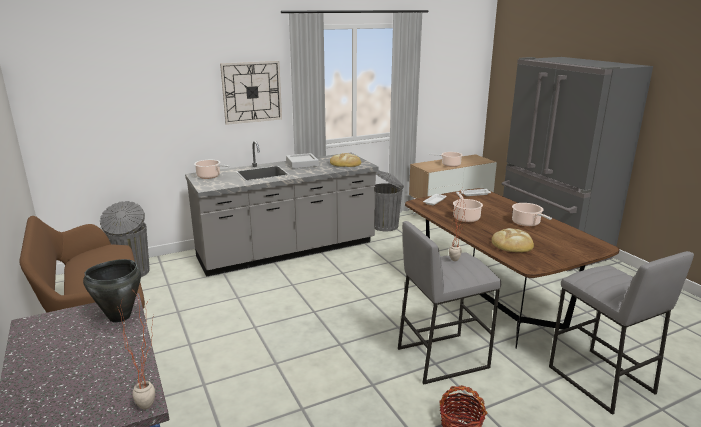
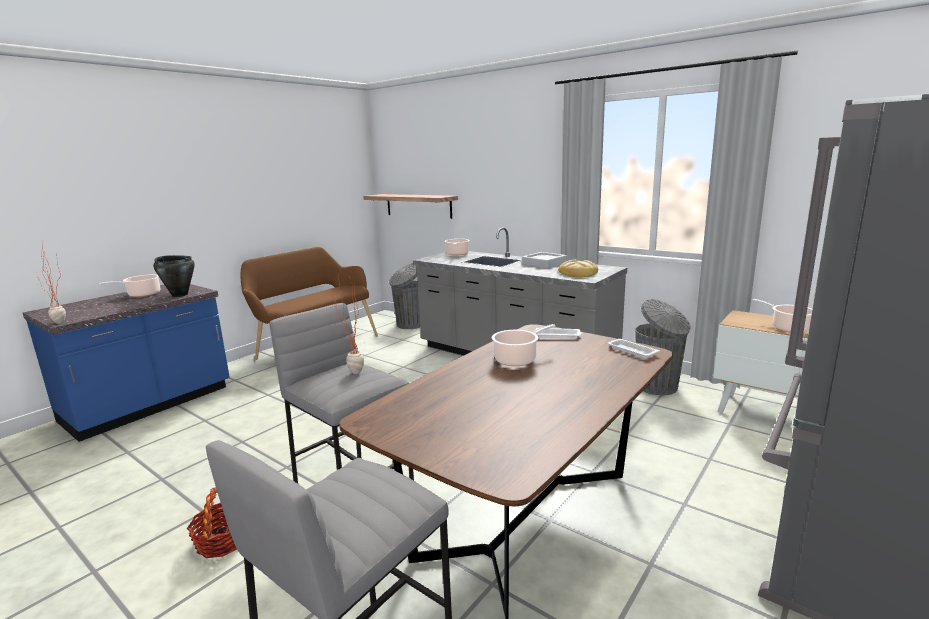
camera: 65 degrees right, 5 degrees down
wall clock [220,61,282,125] -> none
bread [492,228,534,252] -> none
cooking pot [512,203,552,227] -> cooking pot moved to [99,274,160,297]
none -> shelf [363,194,458,219]

